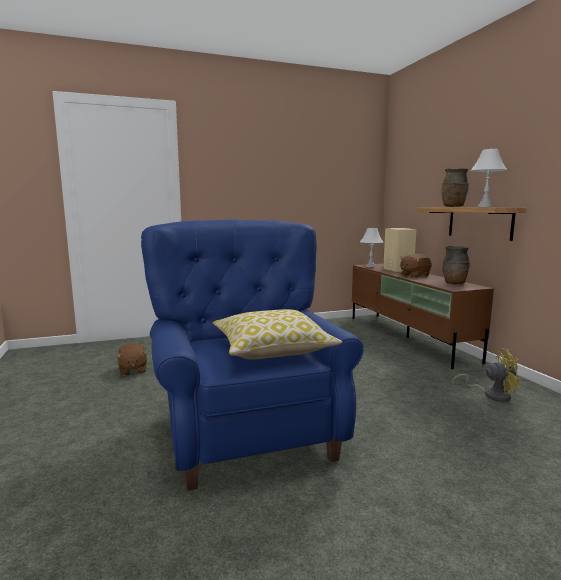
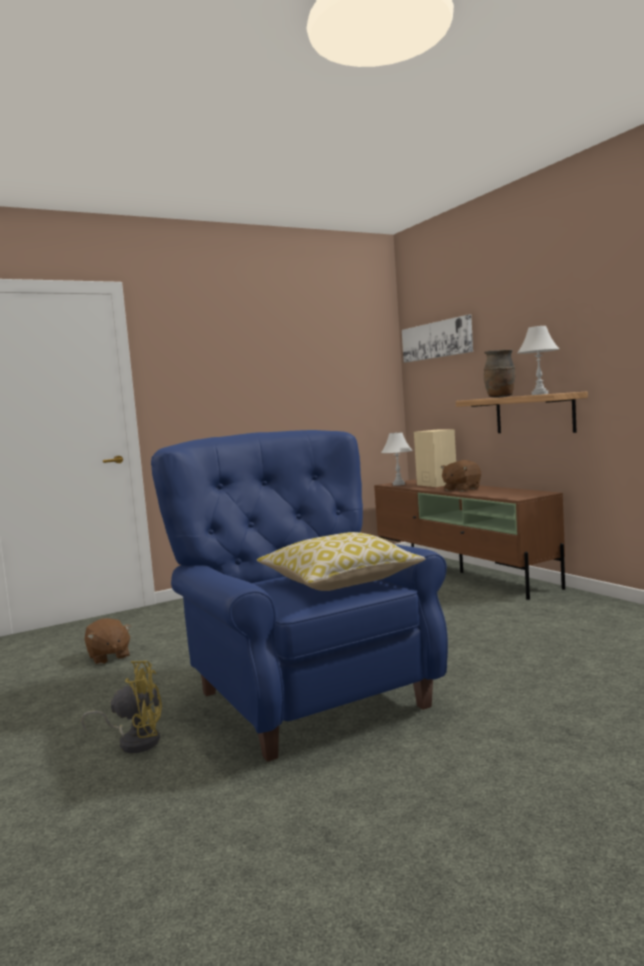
camera: 10 degrees left, 5 degrees down
brown vase [443,246,470,284] -> none
yellow fan [452,348,522,402] -> yellow fan moved to [81,660,162,753]
none -> picture [402,315,473,363]

